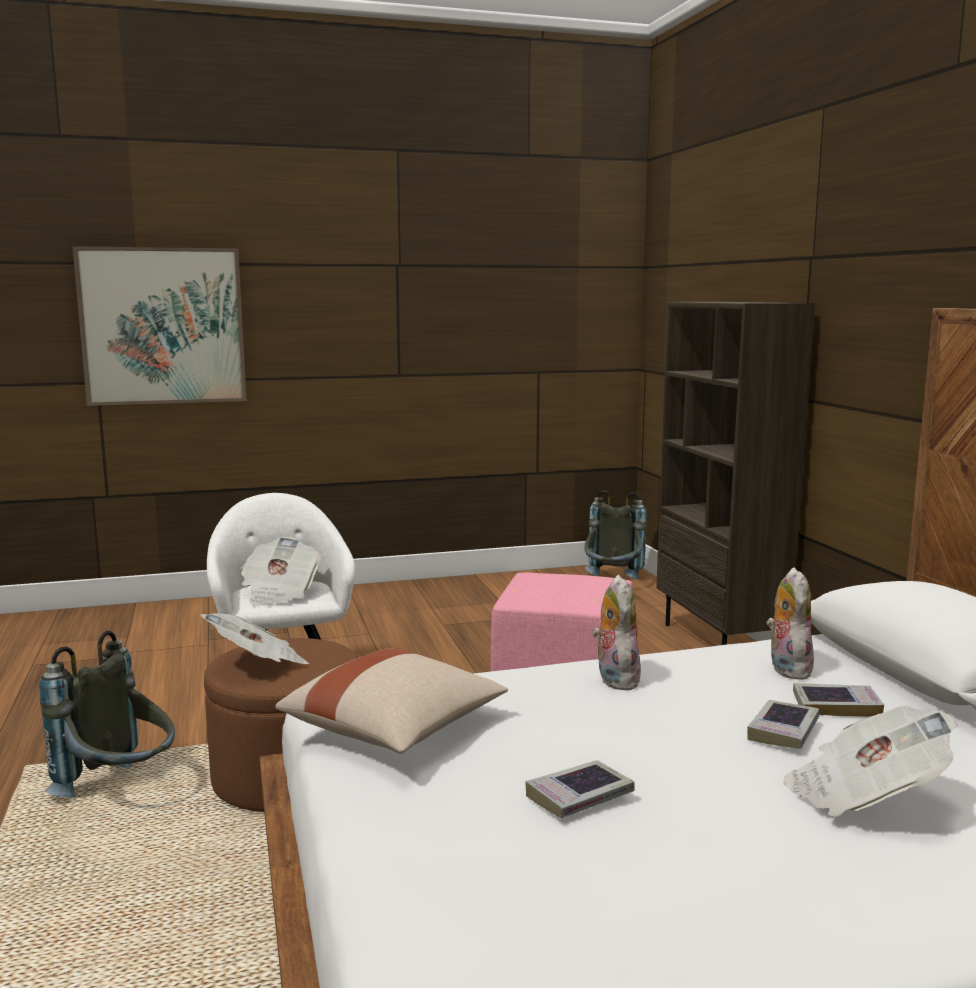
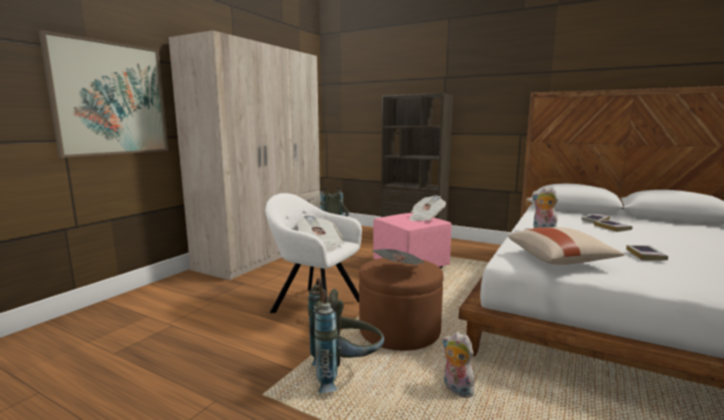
camera: 45 degrees left, 0 degrees up
plush toy [766,567,814,680] -> plush toy moved to [442,332,474,398]
newspaper [783,706,957,817] -> newspaper moved to [409,195,446,221]
none -> beige wardrobe [168,31,320,280]

